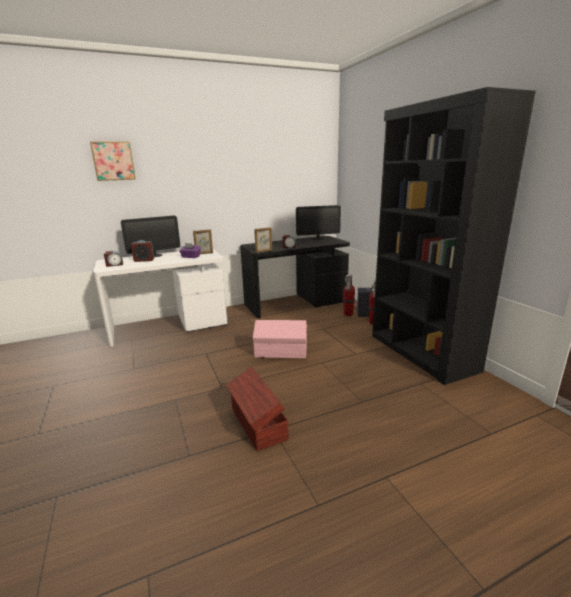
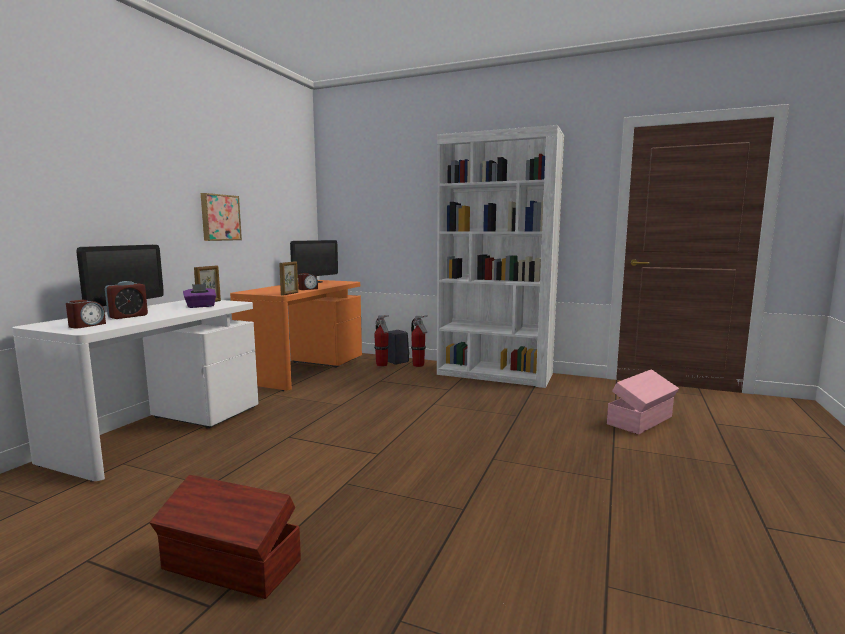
camera: 45 degrees left, 10 degrees down
picture [90,142,136,181] -> picture moved to [201,193,242,241]
brown storage box [226,367,289,451] -> brown storage box moved to [149,475,301,599]
black desk [240,236,350,318] -> orange desk [230,280,362,391]
pink storage box [253,320,307,358] -> pink storage box moved to [607,370,679,434]
black bookcase [372,87,536,385] -> white bookcase [437,125,564,388]

